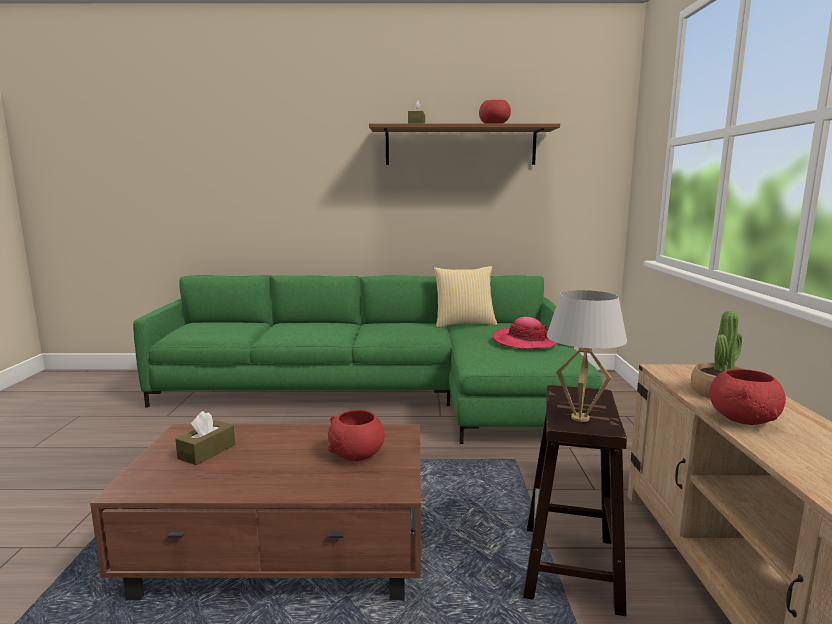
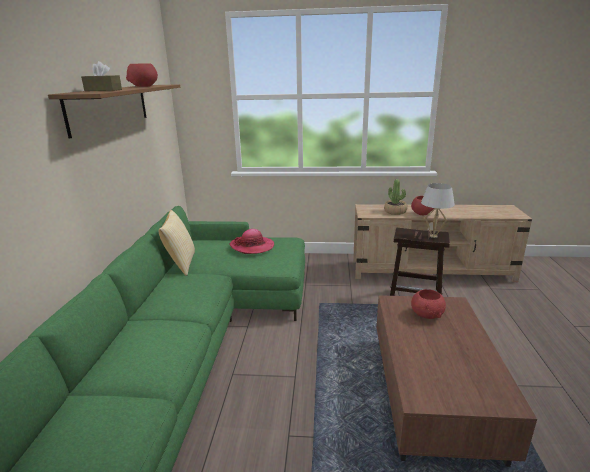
camera: 85 degrees left, 10 degrees up
brown tissue box [175,411,235,465] -> none

